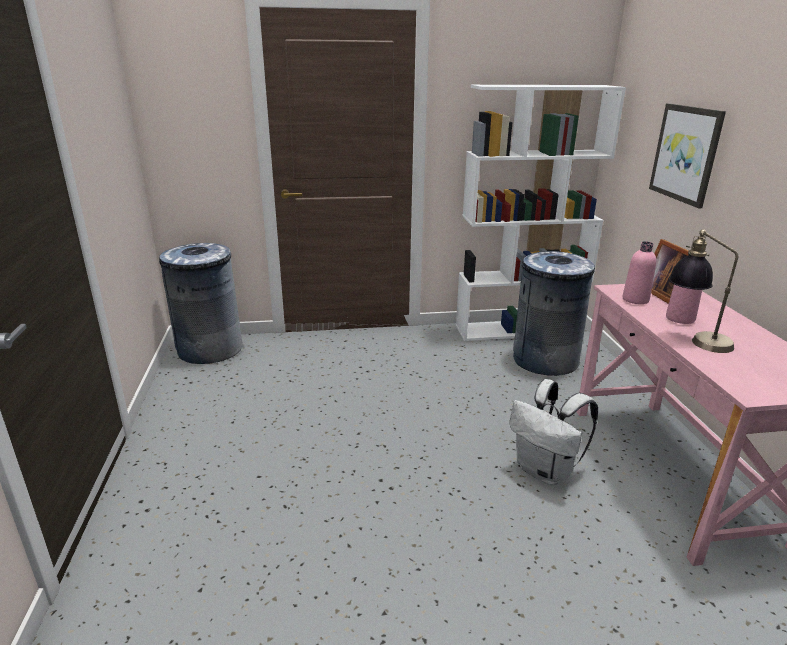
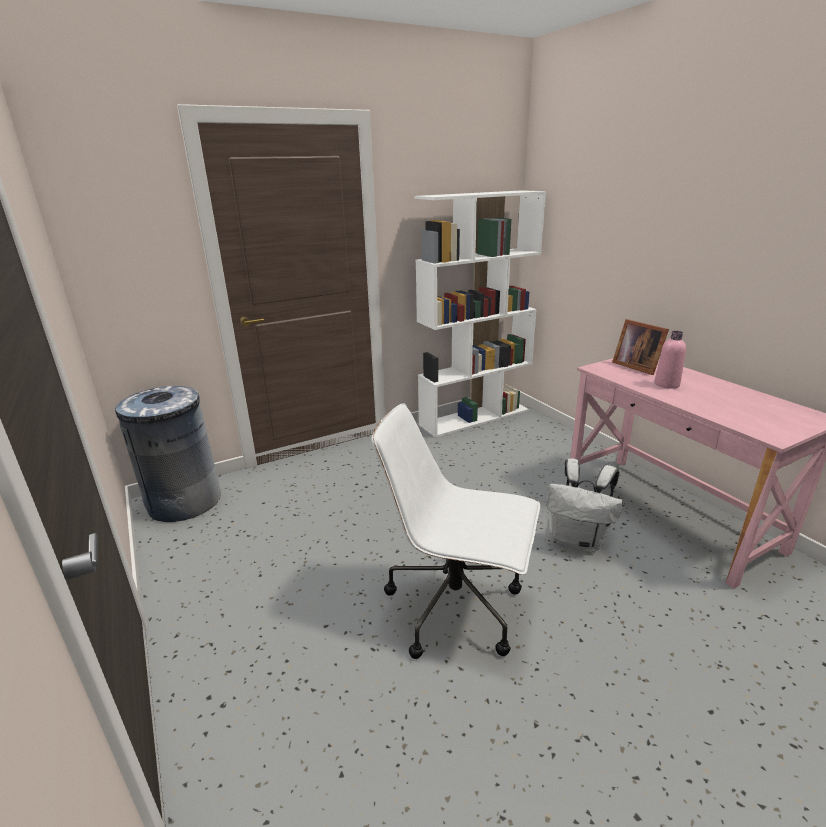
camera: 20 degrees left, 0 degrees up
grey trash can [513,251,595,376] -> none
pink bottle [623,241,656,304] -> none
picture [649,103,726,208] -> none
table lamp [669,229,738,353] -> none
none -> white office chair [371,403,540,659]

